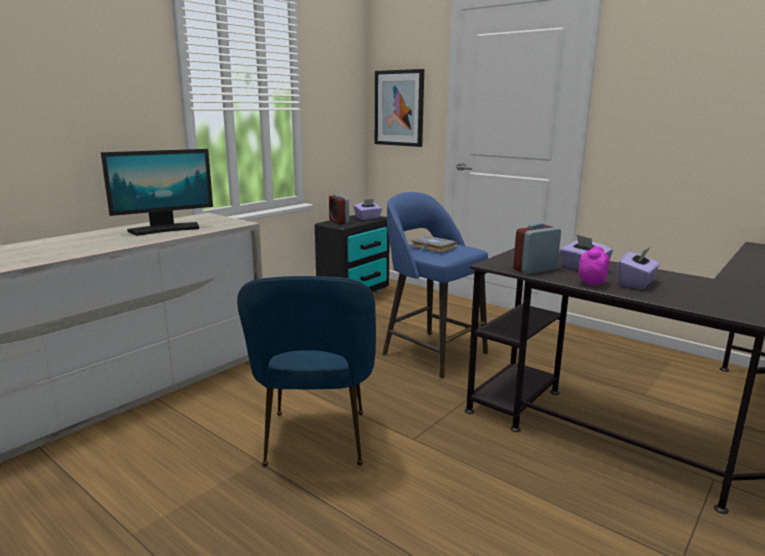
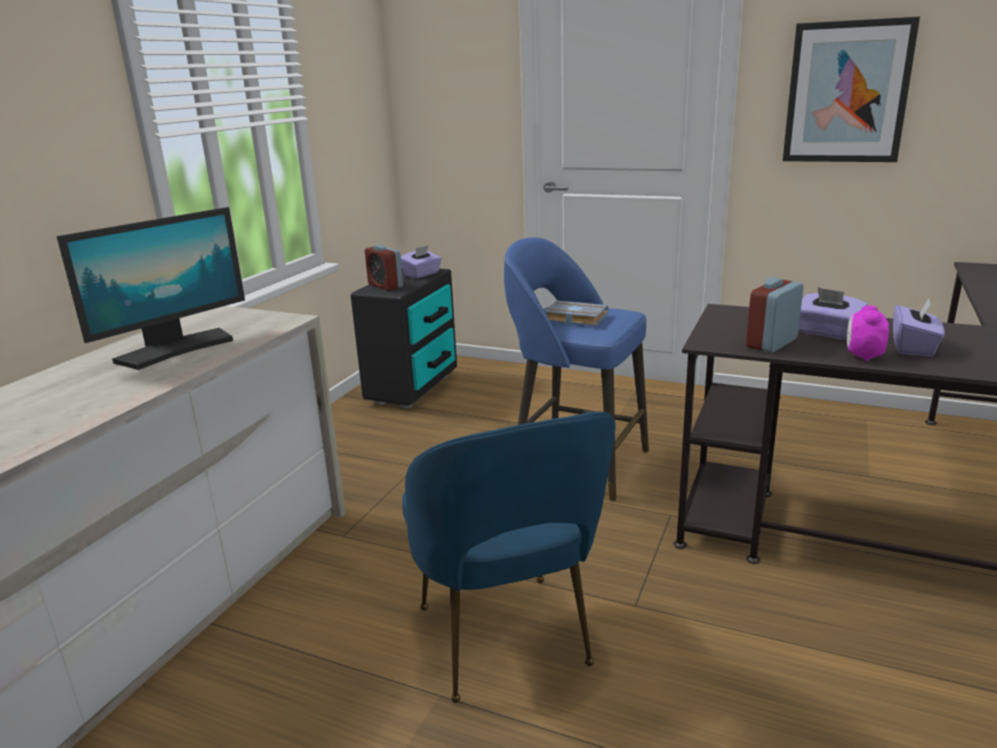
camera: 15 degrees left, 5 degrees up
picture [375,69,424,147] -> picture moved to [783,17,920,162]

